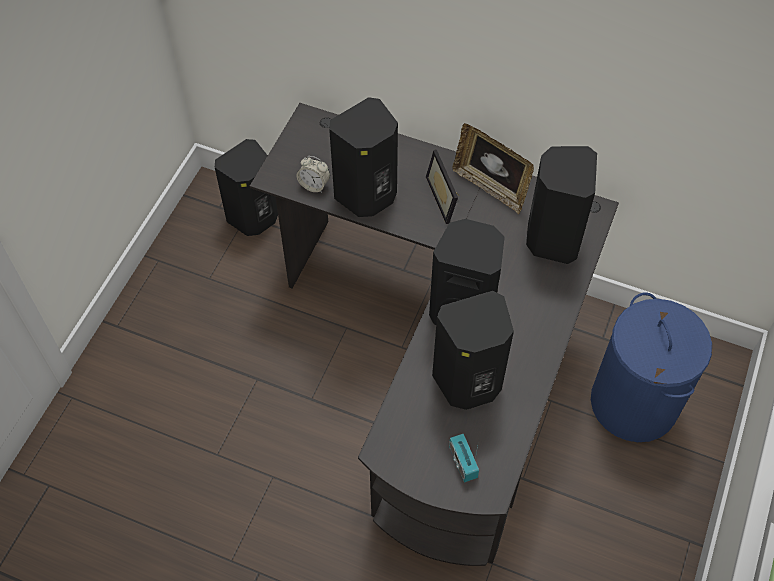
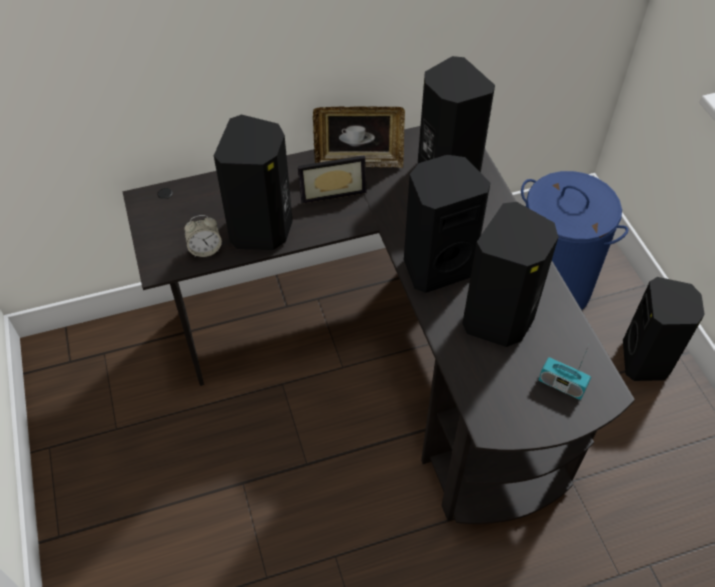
camera: 40 degrees left, 5 degrees down
black speaker [215,139,278,236] -> black speaker moved to [623,277,705,381]
picture frame [426,149,458,224] -> picture frame turned 45 degrees counterclockwise [298,155,367,204]

